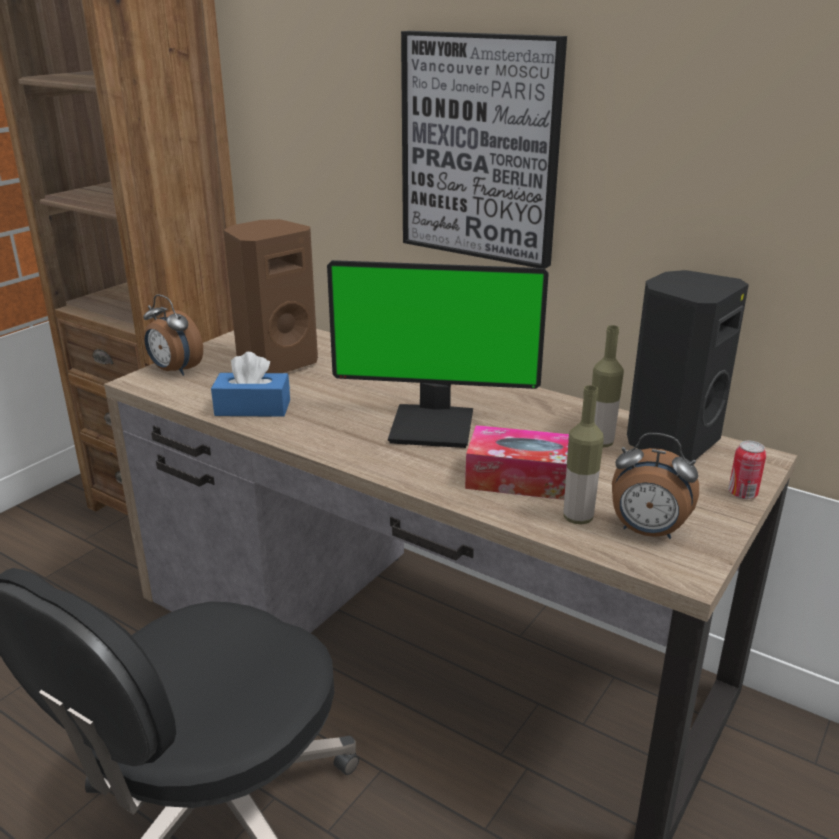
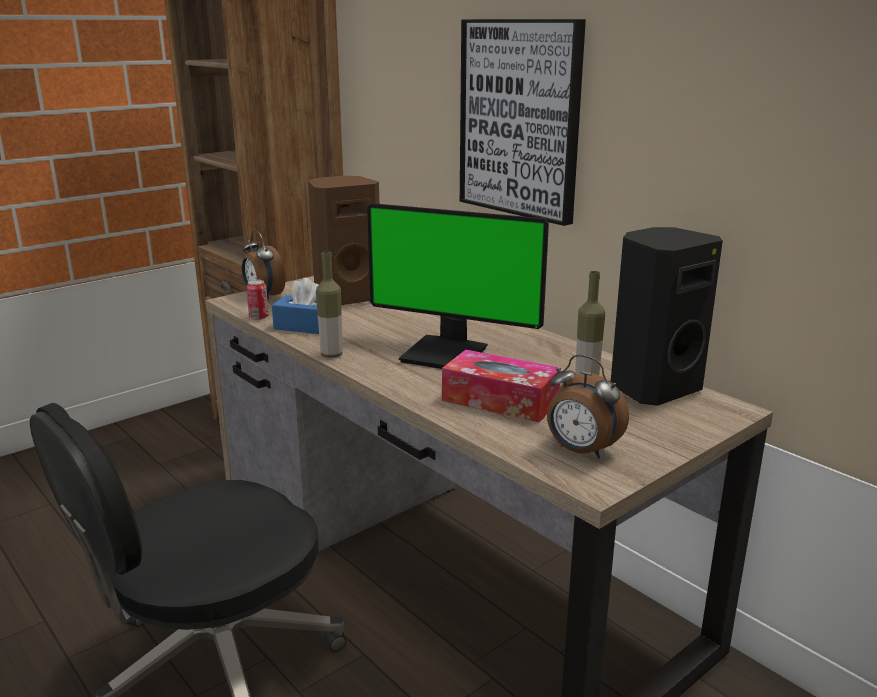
camera: 15 degrees right, 5 degrees down
bottle [563,385,604,525] -> bottle moved to [316,252,343,358]
can [728,441,766,499] -> can moved to [246,280,269,320]

